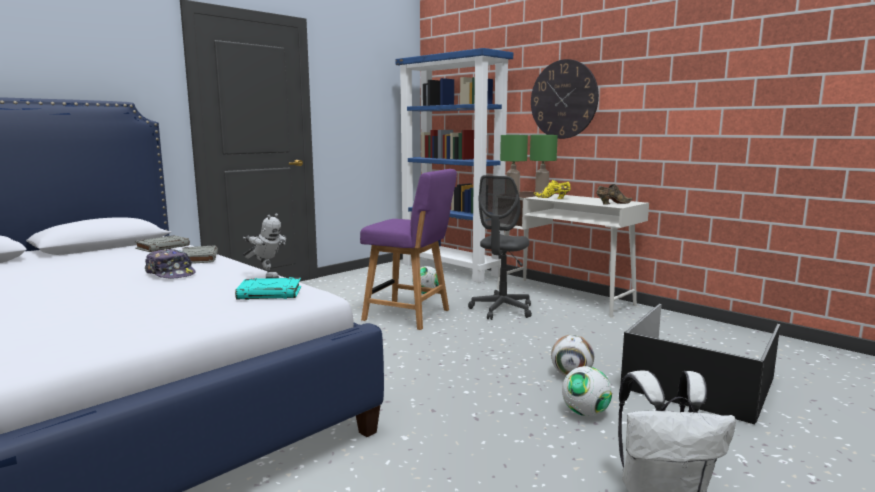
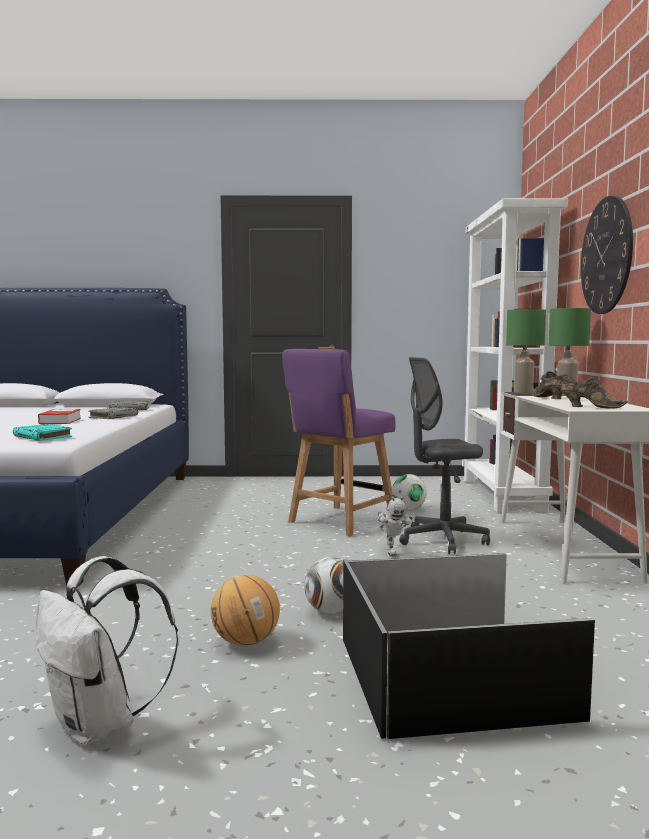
camera: 45 degrees right, 5 degrees down
cap [145,249,196,279] -> book [38,409,81,424]
toy robot [243,213,287,278] -> toy robot moved to [378,496,413,556]
purple chair [360,169,457,330] -> purple chair turned 60 degrees clockwise [282,349,395,536]
blue bookcase [395,48,513,283] -> white bookcase [462,198,568,512]
yellow shoe [534,180,571,199] -> brown shoe [531,371,568,399]
football [562,366,612,416] -> basketball [211,575,280,646]

